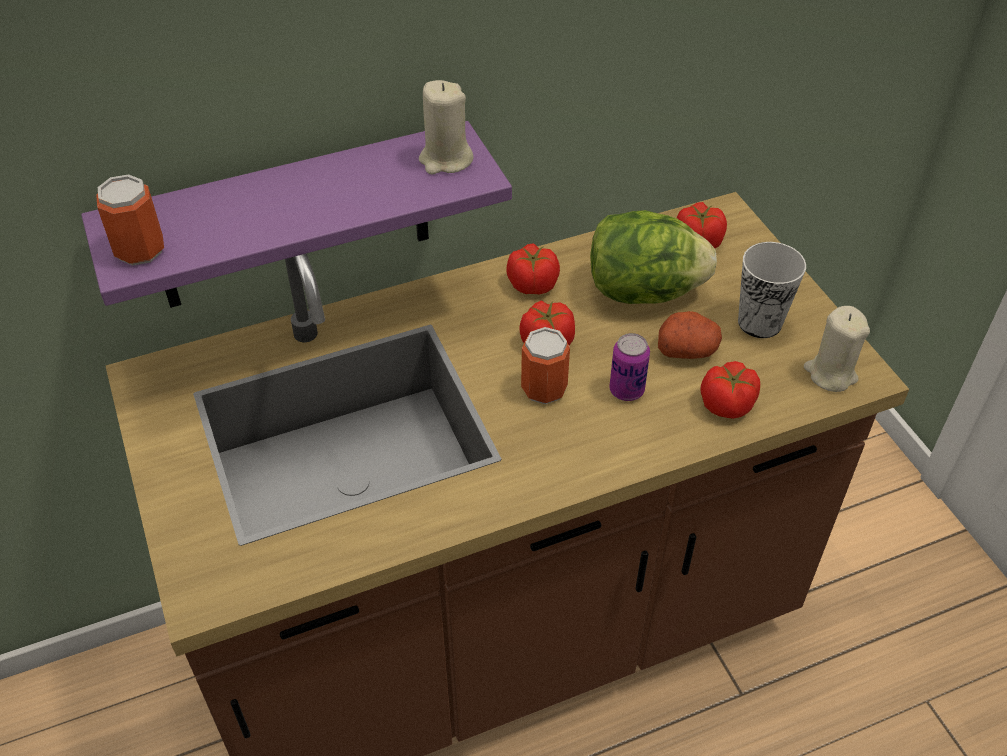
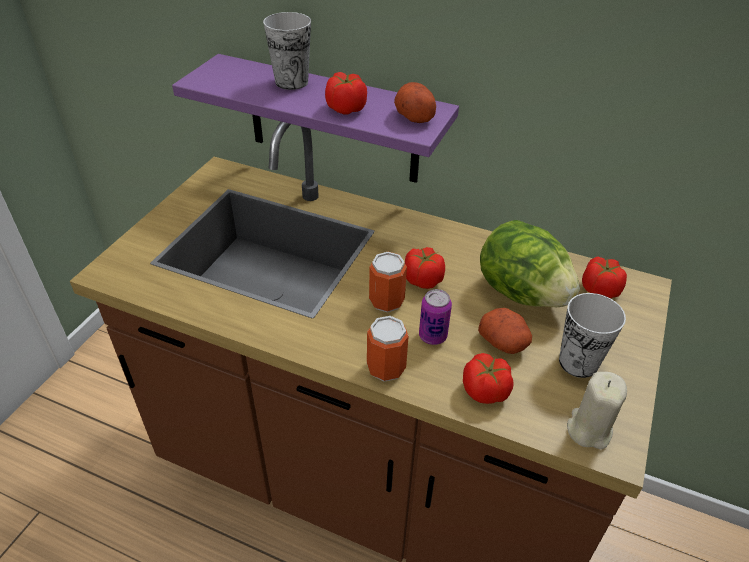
camera: 45 degrees right, 5 degrees down
can [96,174,164,266] -> can moved to [367,316,409,382]
beige candle [419,80,474,174] -> potato [394,82,436,123]
tomato [506,243,560,294] -> tomato moved to [325,72,367,115]
none -> cup [263,12,311,90]

